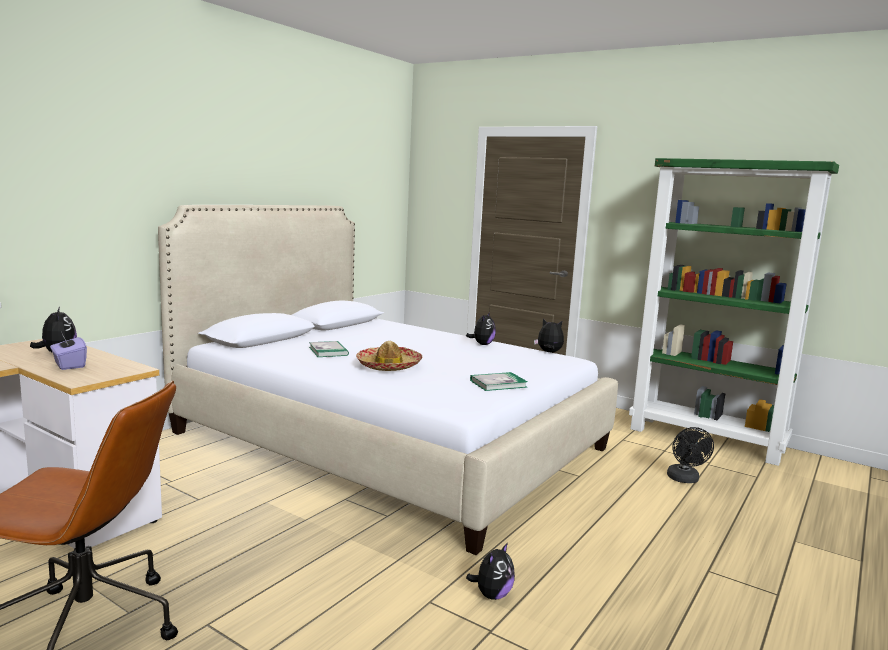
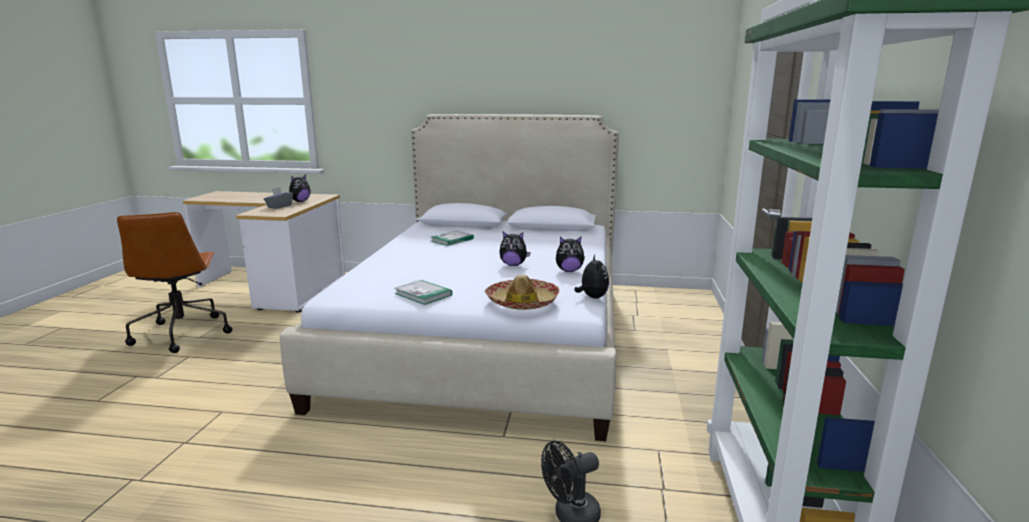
camera: 65 degrees right, 5 degrees up
purple tissue box [50,336,87,370] -> grey tissue box [264,187,293,209]
hat [356,341,422,371] -> hat moved to [485,274,560,310]
plush toy [466,542,515,600] -> plush toy moved to [499,232,531,266]

